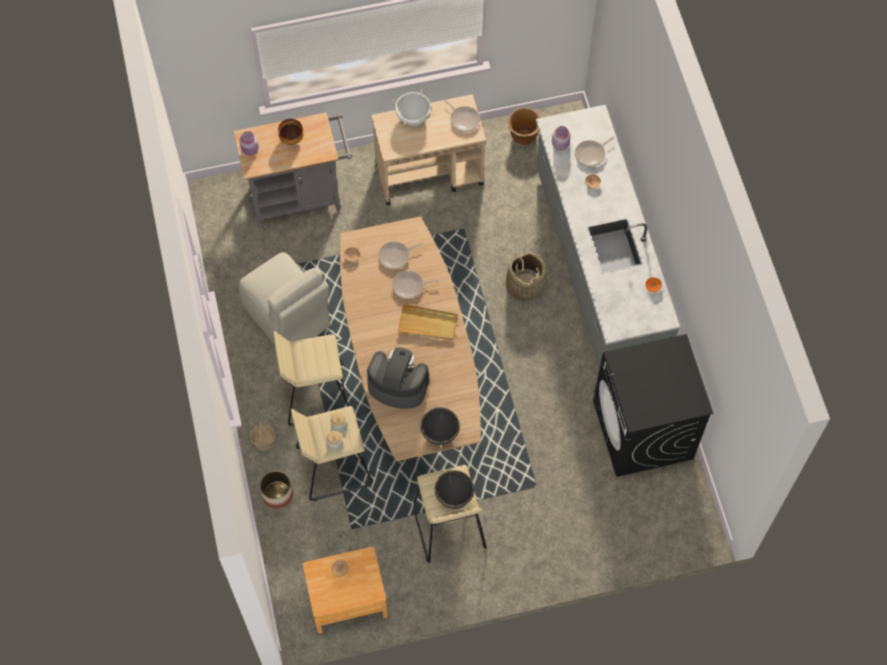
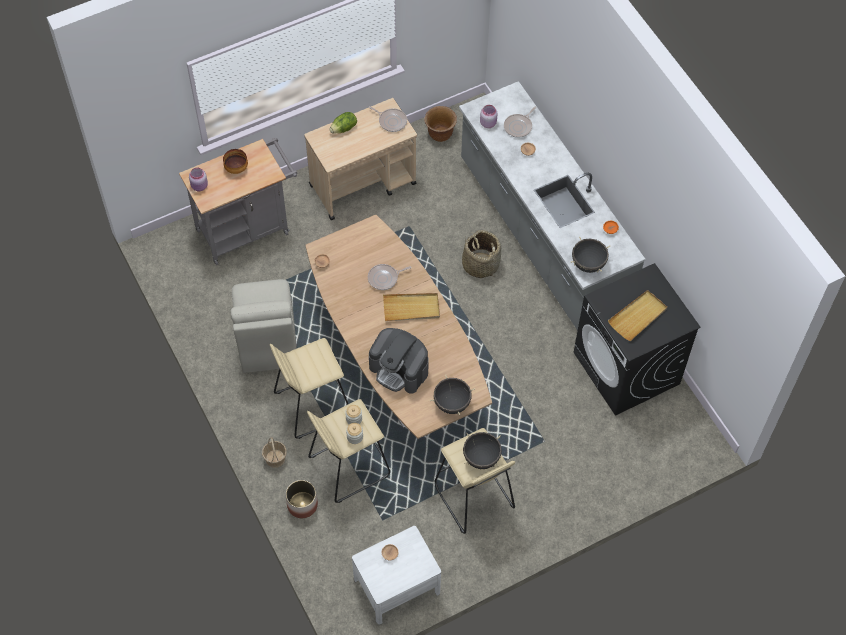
camera: 15 degrees left, 5 degrees down
beige chair [239,252,330,345] -> beige chair turned 45 degrees clockwise [230,279,296,373]
brown nightstand [303,547,388,634] -> white nightstand [352,526,441,625]
coffee machine [367,347,429,409] -> coffee machine turned 150 degrees counterclockwise [369,328,429,394]
frying pan [378,241,423,269] -> none
white cooking pot [392,90,434,126] -> lettuce [329,112,357,134]
none -> black cooking pot [571,237,610,273]
none -> beige tray [608,290,667,341]

